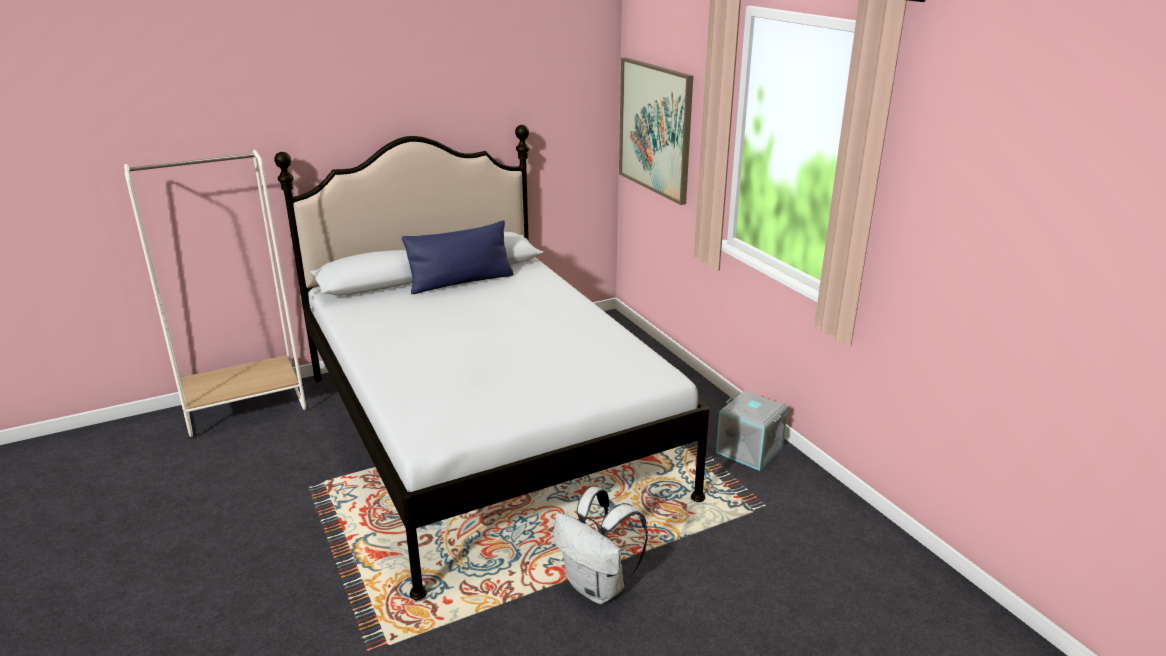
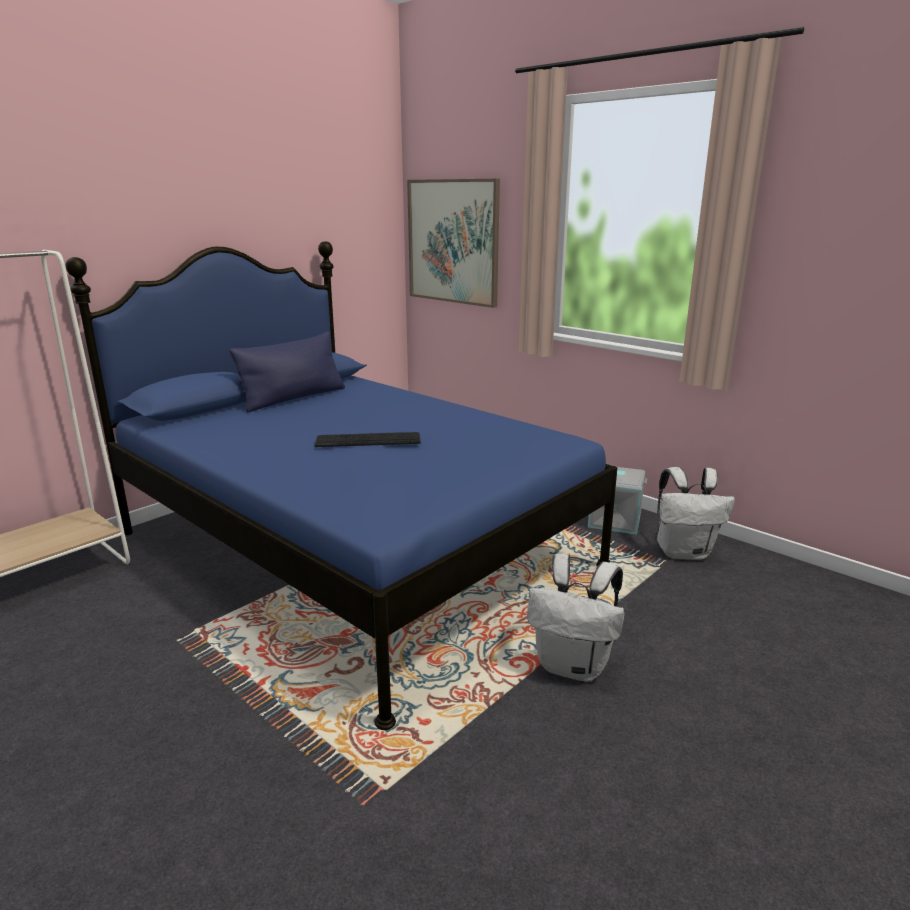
camera: 20 degrees left, 5 degrees down
white bed [274,125,709,600] -> blue bed [65,241,617,730]
none -> keyboard [315,432,421,447]
none -> white backpack [657,467,735,560]

